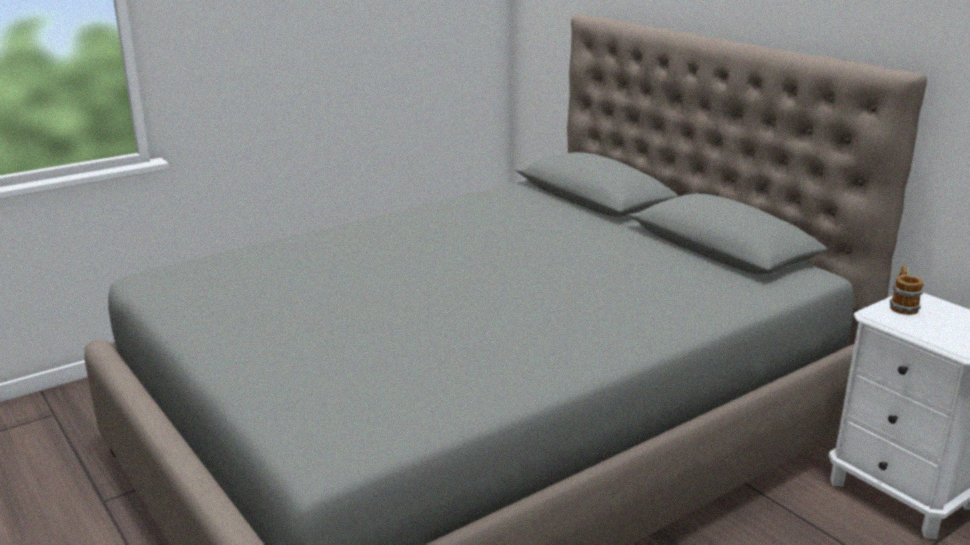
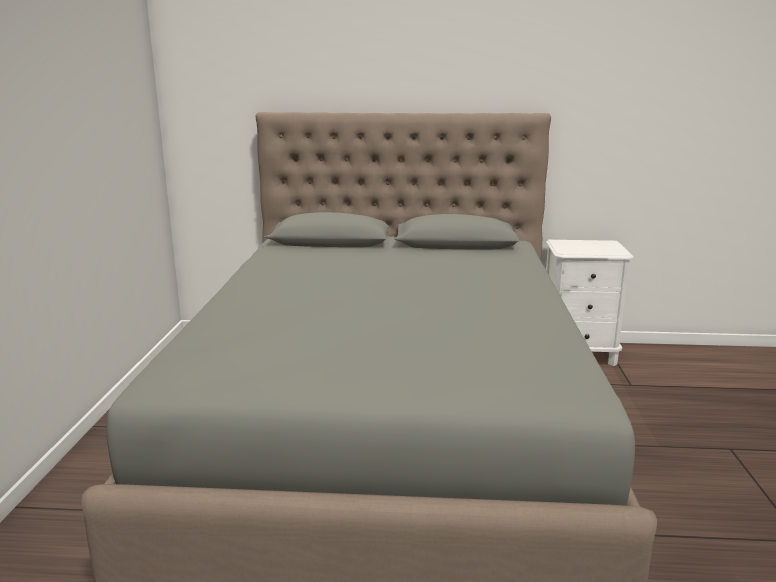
camera: 50 degrees left, 5 degrees down
mug [890,266,923,315] -> none

